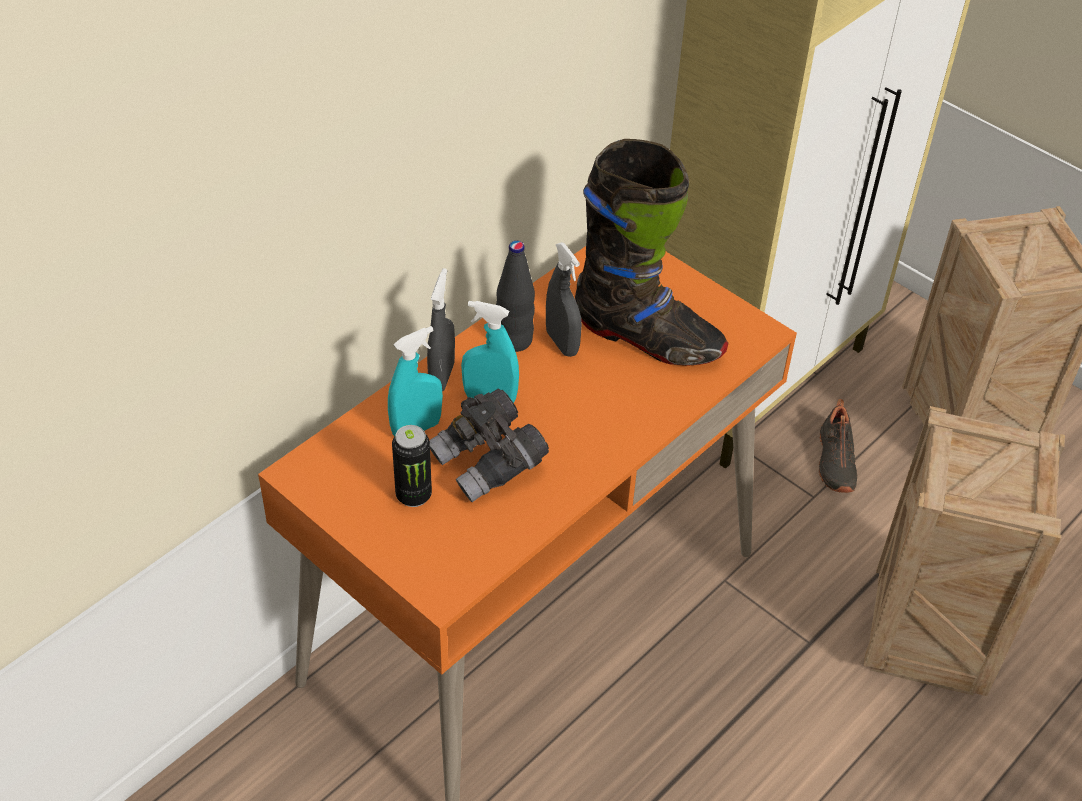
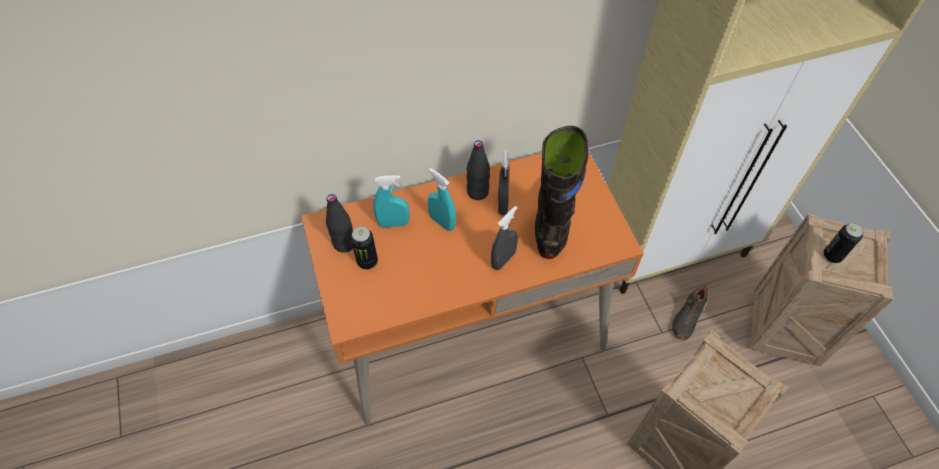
camera: 30 degrees right, 10 degrees up
grey spray bottle [427,268,455,391] -> grey spray bottle moved to [491,206,518,270]
grey binoculars [429,388,549,502] -> none
black boot [575,139,728,366] -> black boot turned 135 degrees counterclockwise [535,126,588,259]
none -> black bottle [326,194,353,253]
none -> can [824,223,863,263]

